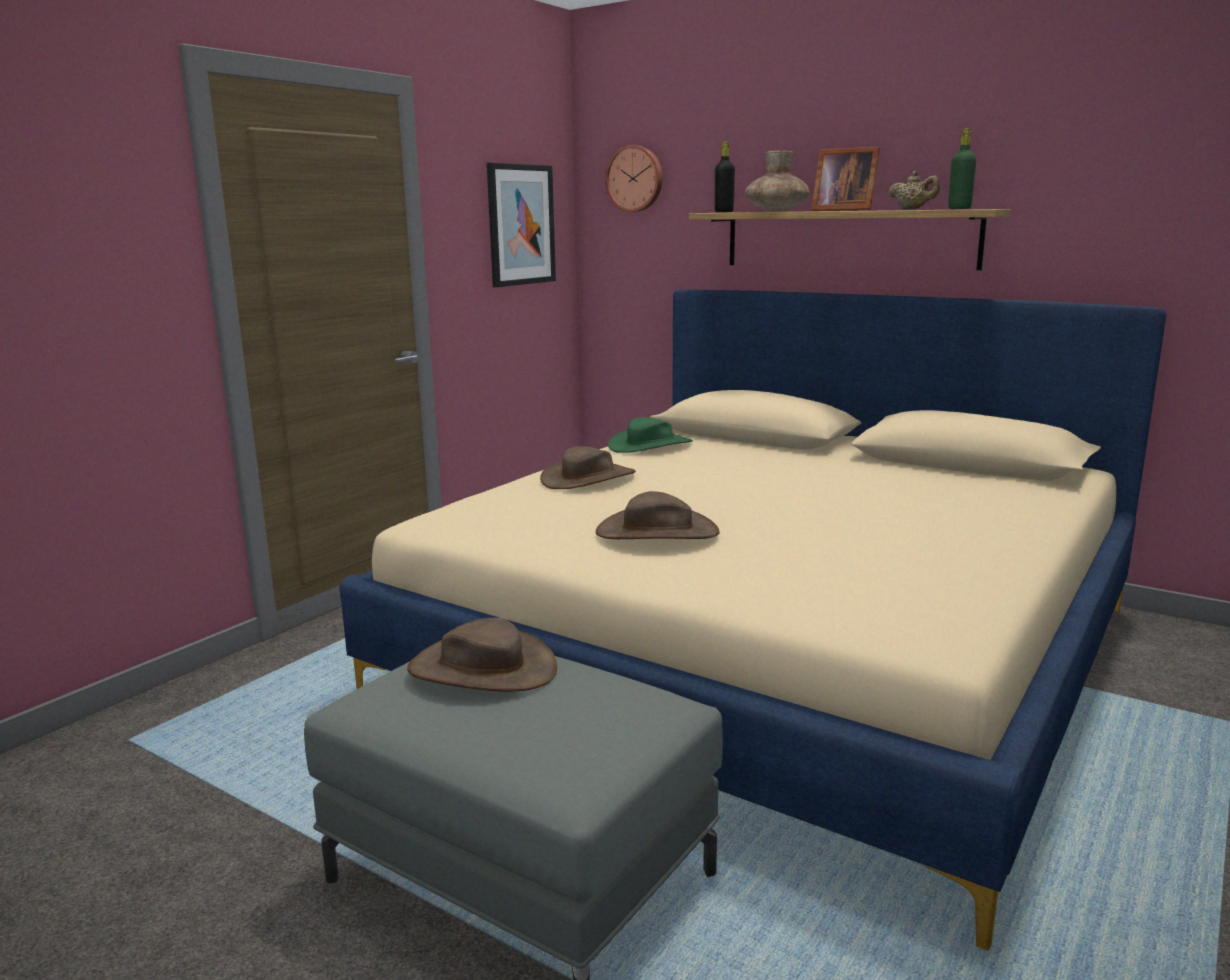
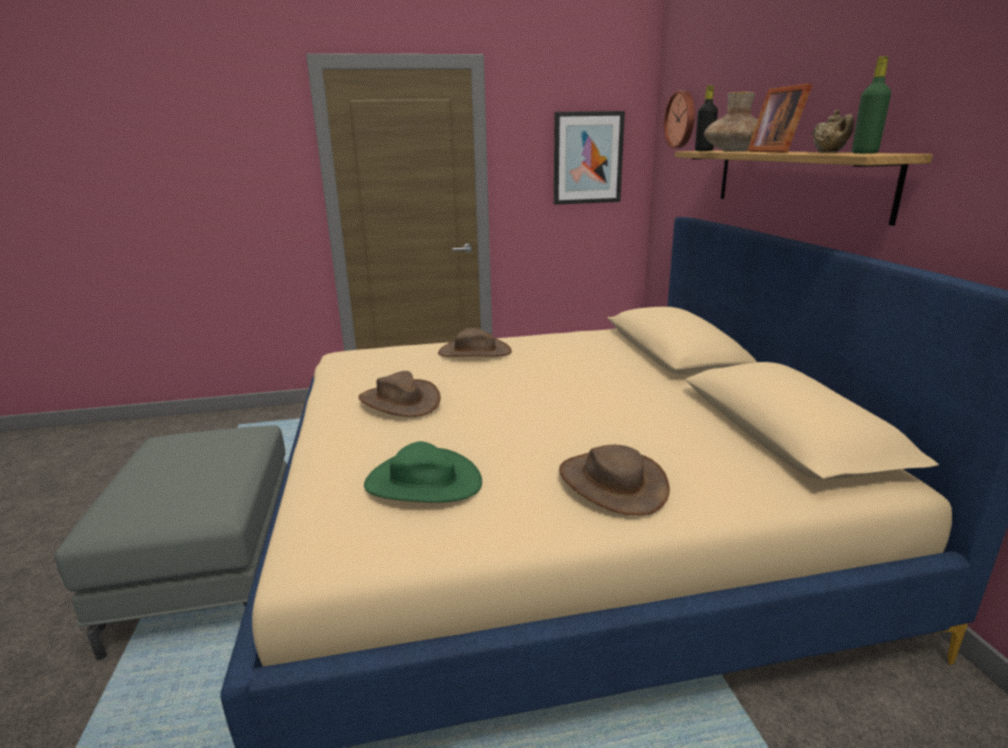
camera: 45 degrees right, 5 degrees up
brown hat [407,618,557,692] -> brown hat moved to [559,445,670,516]
green hat [608,417,693,453] -> green hat moved to [364,441,482,503]

